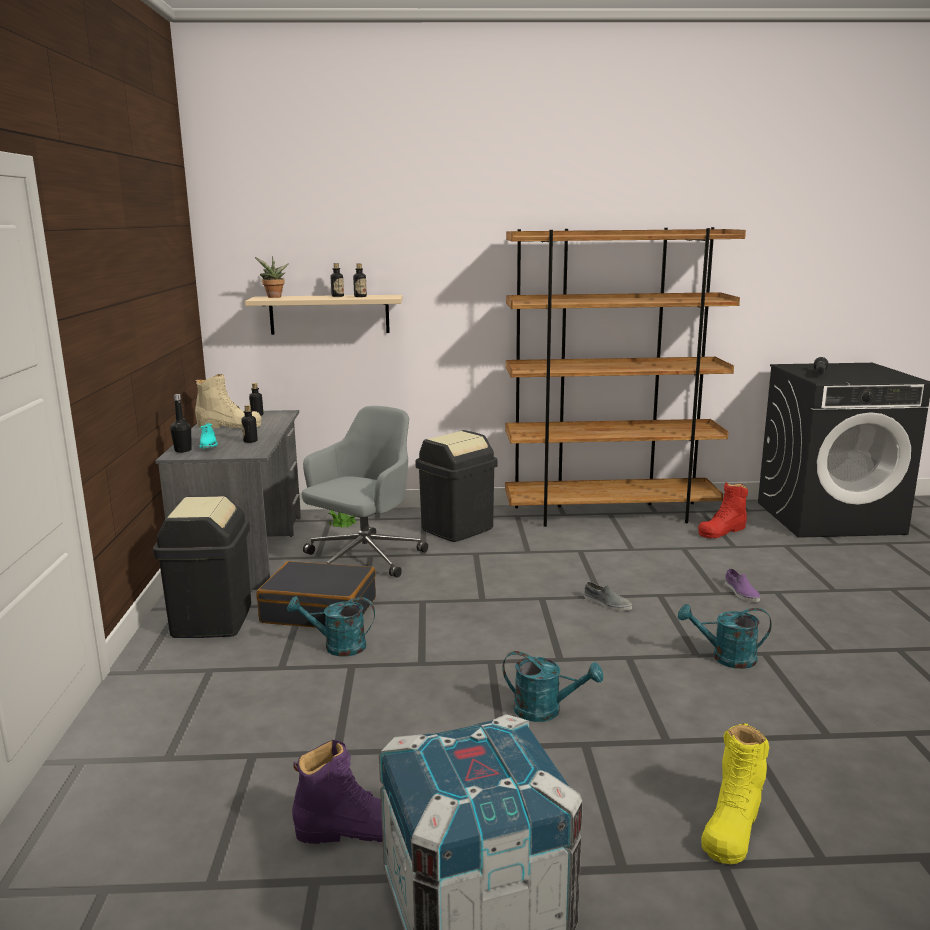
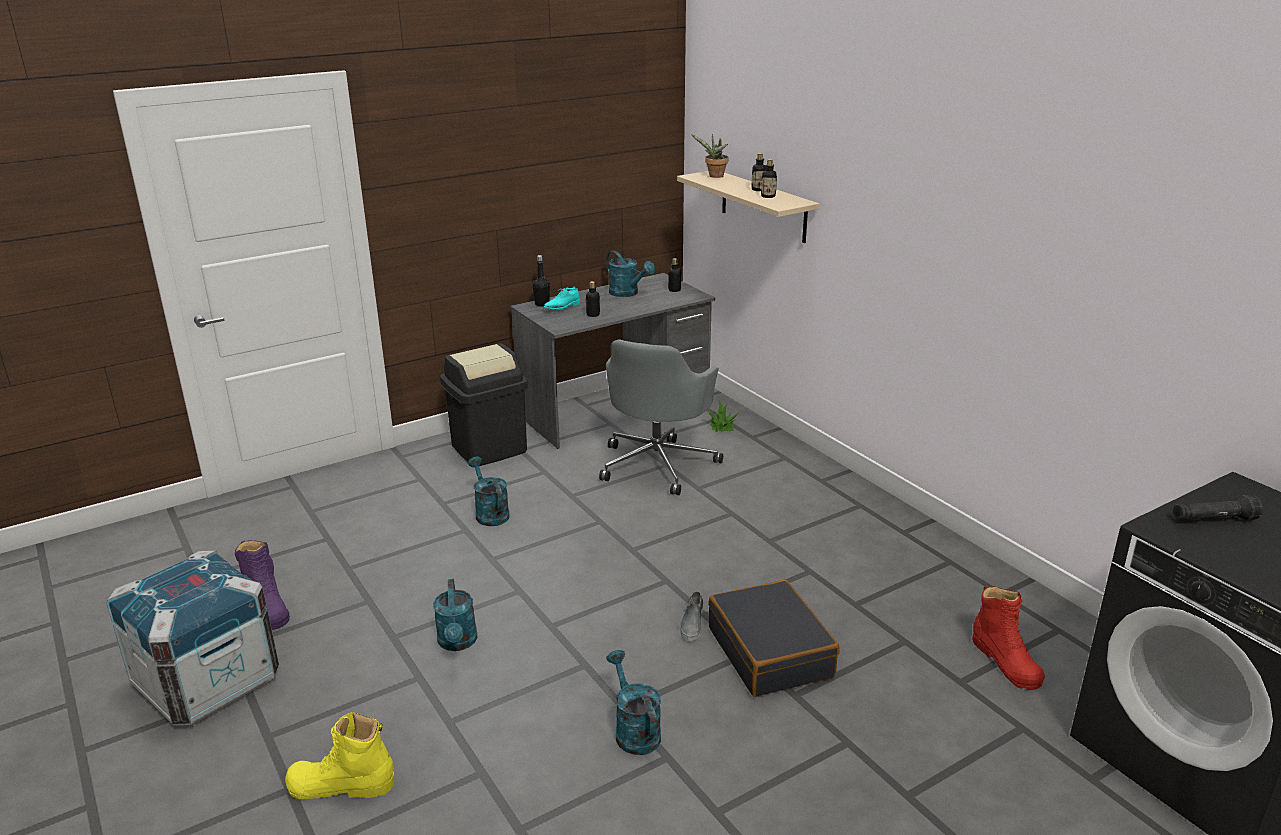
camera: 60 degrees right, 10 degrees up
beige boot [194,374,261,428] -> turquoise watering can [606,250,655,297]
black suitcase [256,561,376,628] -> black suitcase moved to [708,580,839,697]
grey office chair [302,406,428,578] -> grey office chair turned 105 degrees clockwise [599,339,723,495]
black trash can [415,430,498,542] -> none
brown bookcase [505,227,746,527] -> none
red boot [698,482,748,538] -> red boot turned 135 degrees counterclockwise [972,586,1045,690]
purple shoe [725,568,760,602] -> none

